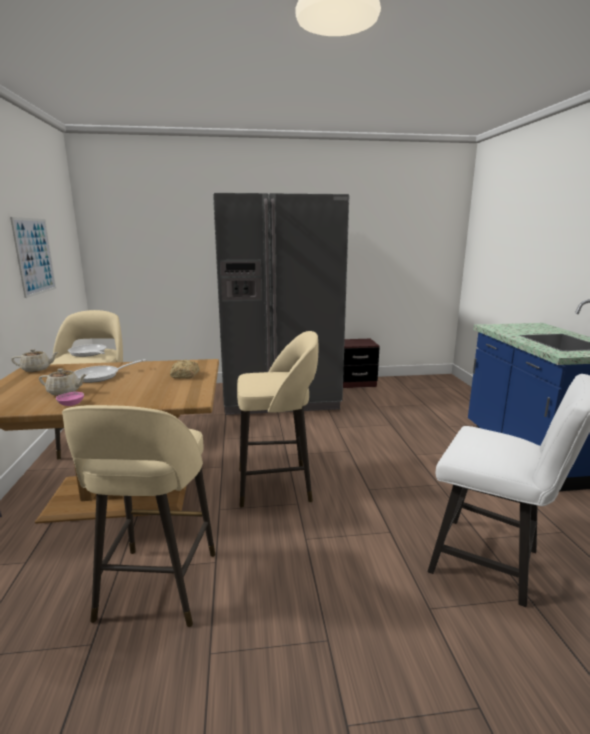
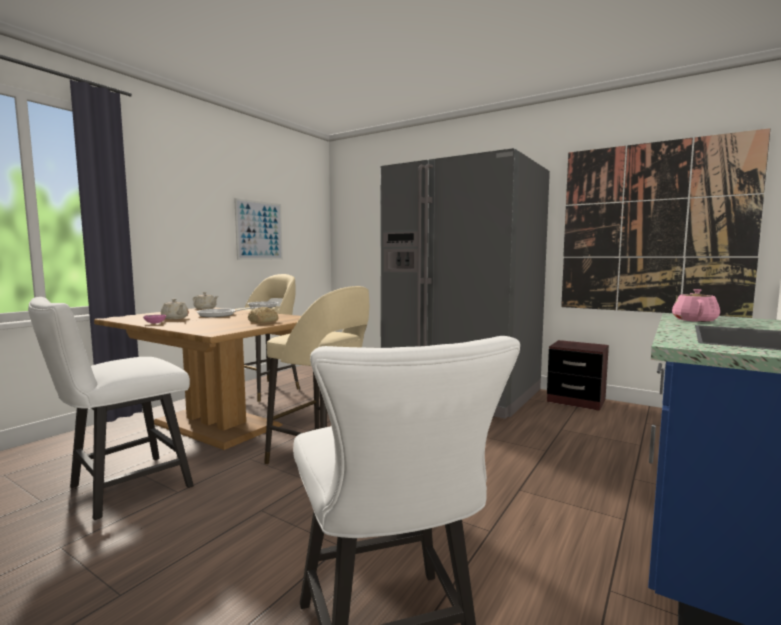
camera: 40 degrees right, 10 degrees down
beige stool [62,405,215,627] -> white chair [28,297,194,520]
none -> picture [561,128,770,318]
none -> pink teapot [672,289,720,322]

